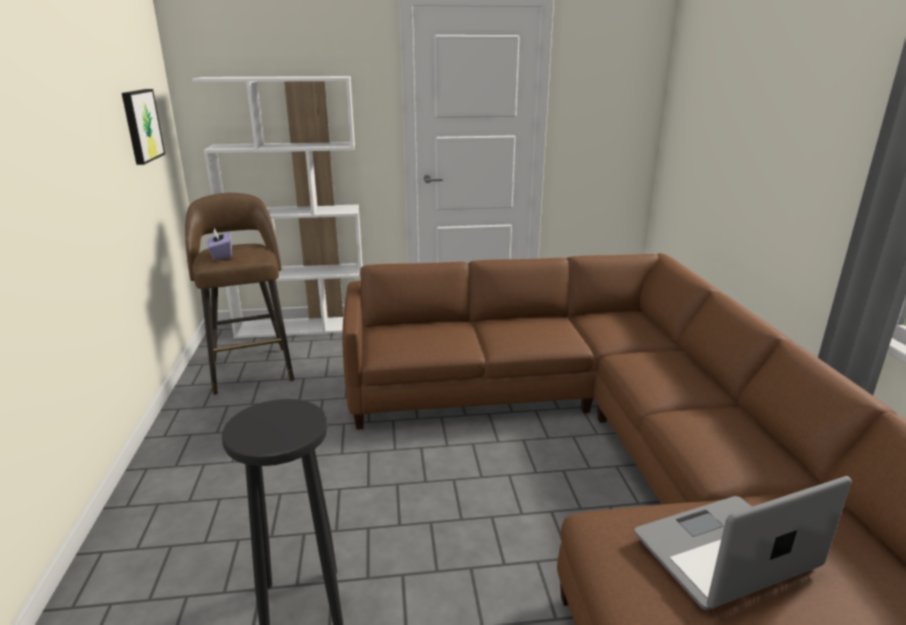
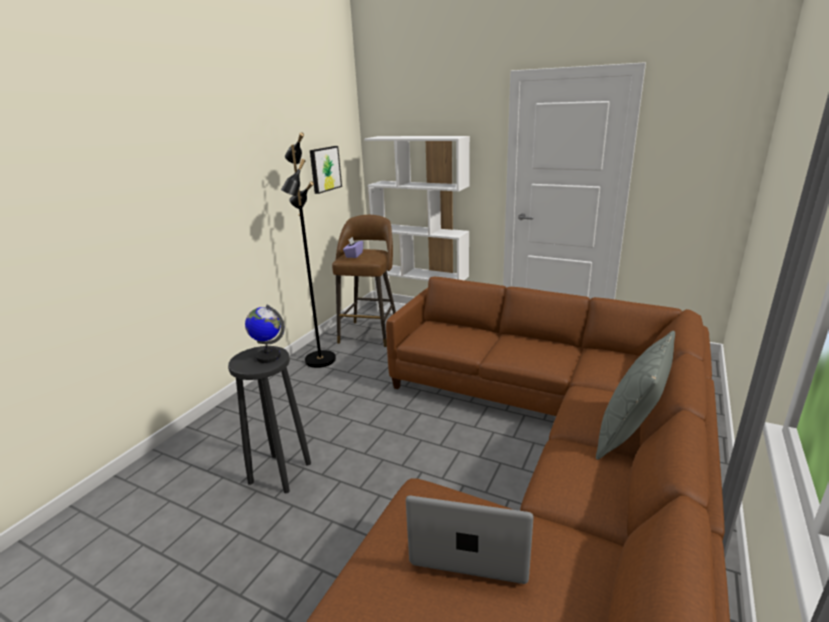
camera: 35 degrees right, 0 degrees up
none -> globe [245,305,285,363]
none -> black floor lamp [281,132,336,368]
none -> grey pillow [596,331,675,460]

